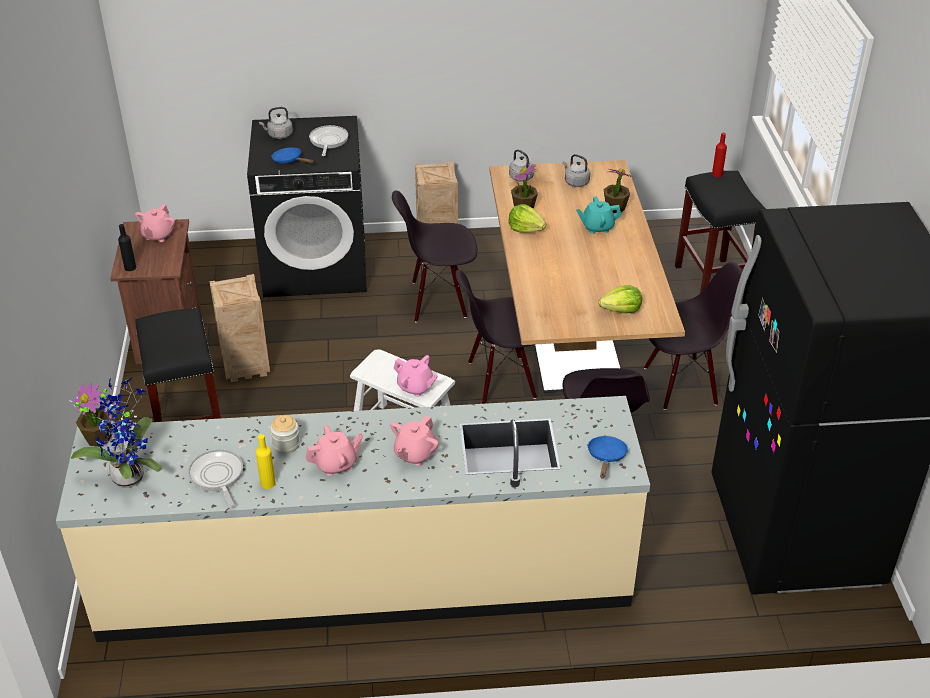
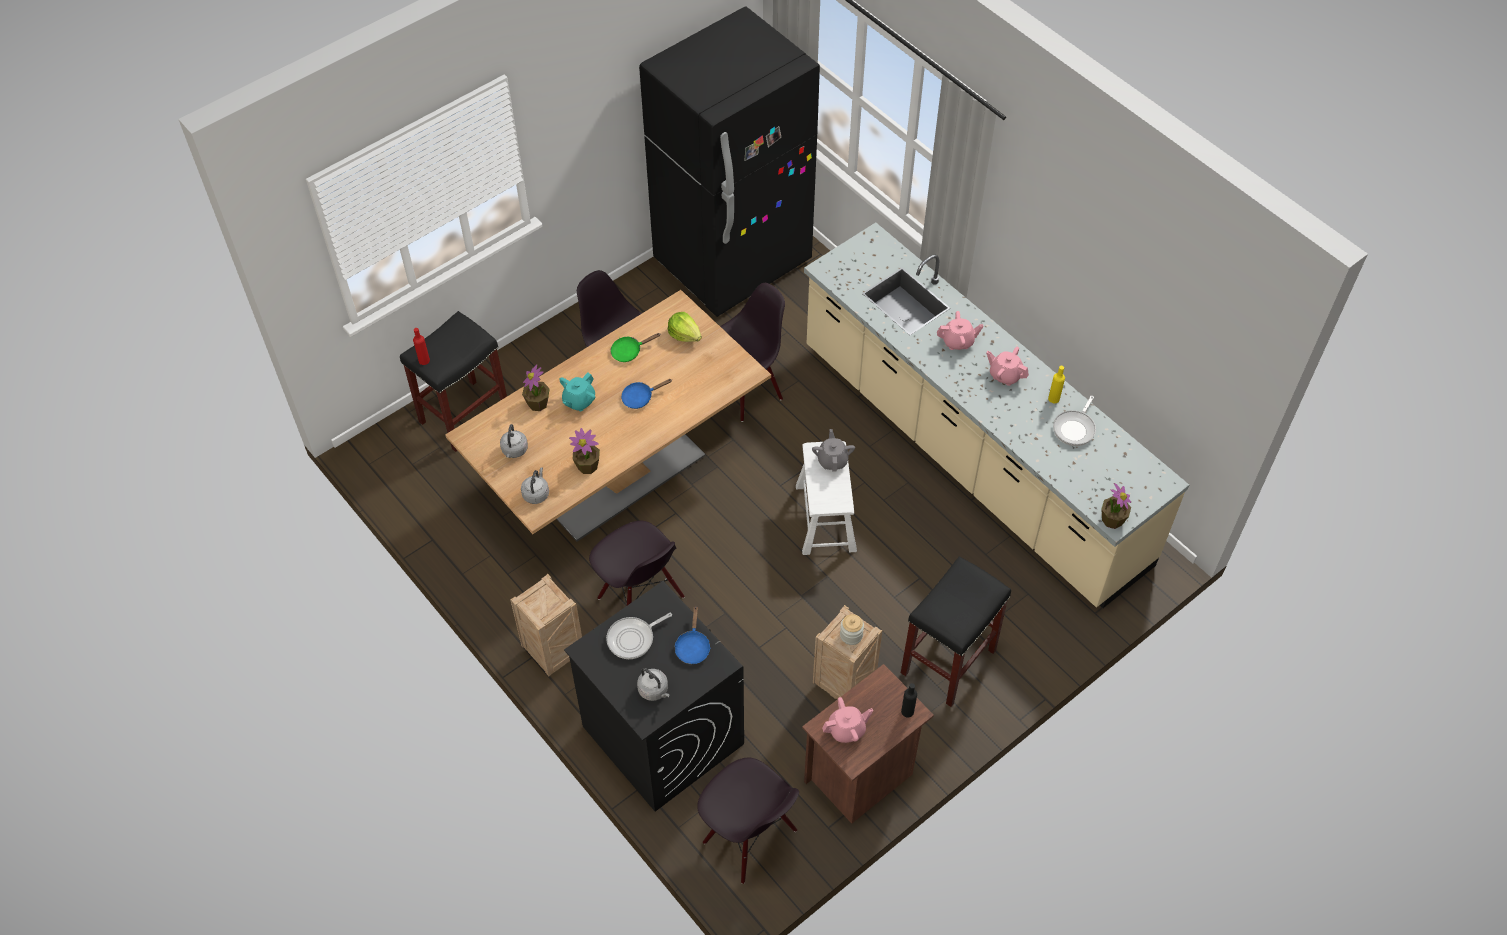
camera: 125 degrees left, 15 degrees up
potted plant [69,377,162,488] -> none
jar [270,415,300,454] -> jar moved to [840,614,864,645]
pink teapot [394,355,438,397] -> grey teapot [812,429,855,471]
black chair [456,270,537,404] -> black chair moved to [697,757,799,884]
lettuce [508,204,546,233] -> none
turquoise teapot [576,196,621,234] -> turquoise teapot turned 75 degrees clockwise [559,372,595,411]
blue frying pan [587,436,629,479] -> blue frying pan moved to [621,379,672,409]
none -> green frying pan [610,333,660,362]

